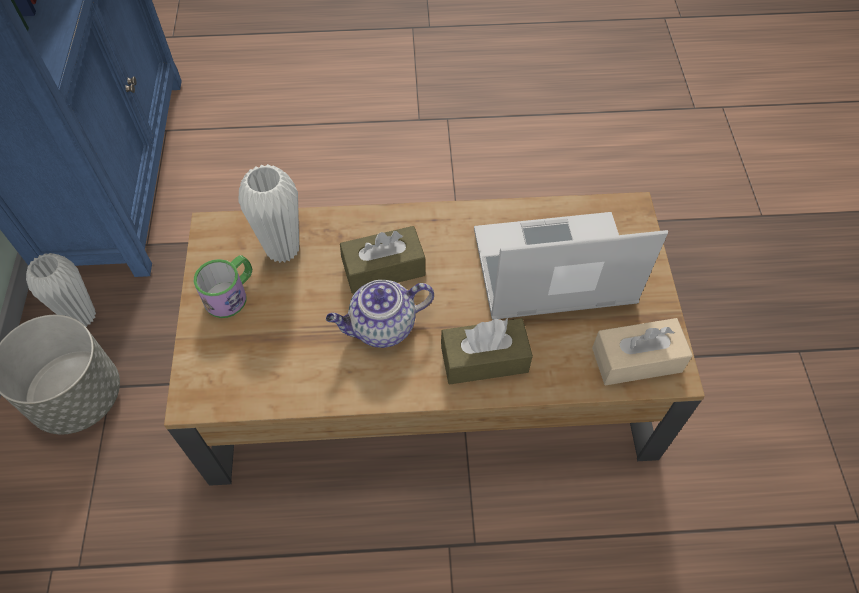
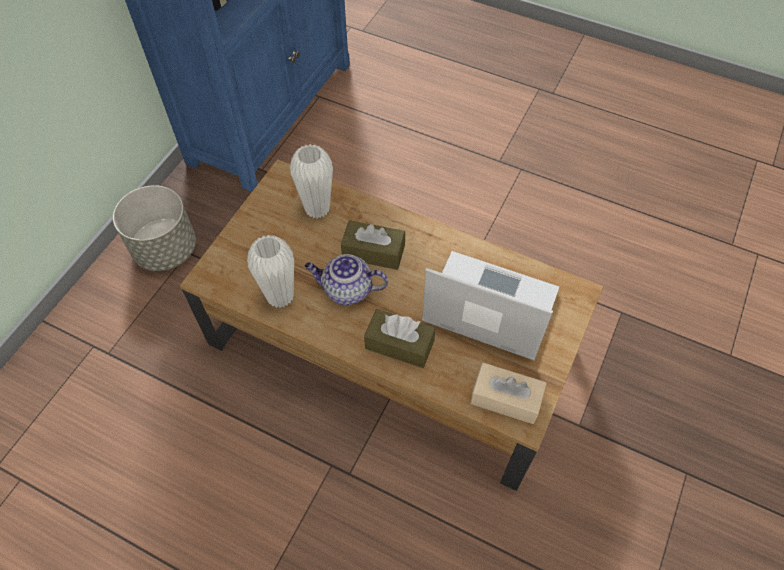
camera: 30 degrees right, 0 degrees up
white vase [26,253,96,327] -> white vase moved to [247,235,294,308]
mug [194,255,252,318] -> none

